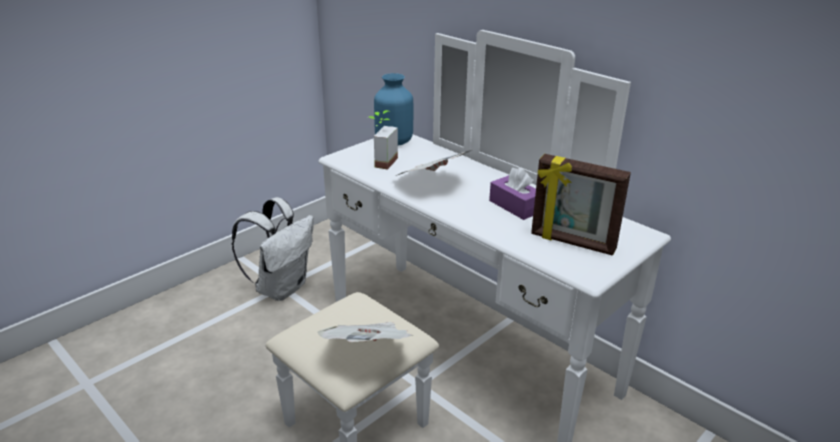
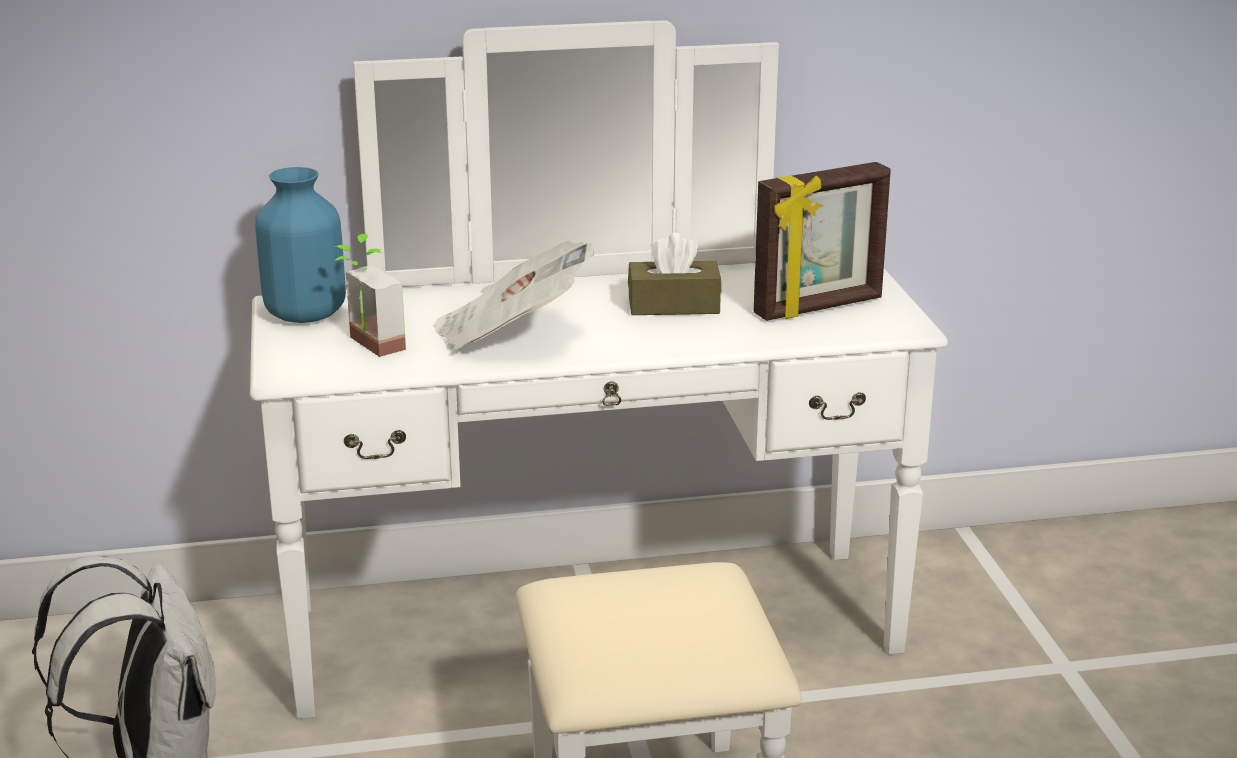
camera: 55 degrees left, 5 degrees down
newspaper [318,322,413,342] -> none
purple tissue box [489,167,536,220] -> brown tissue box [628,233,721,315]

